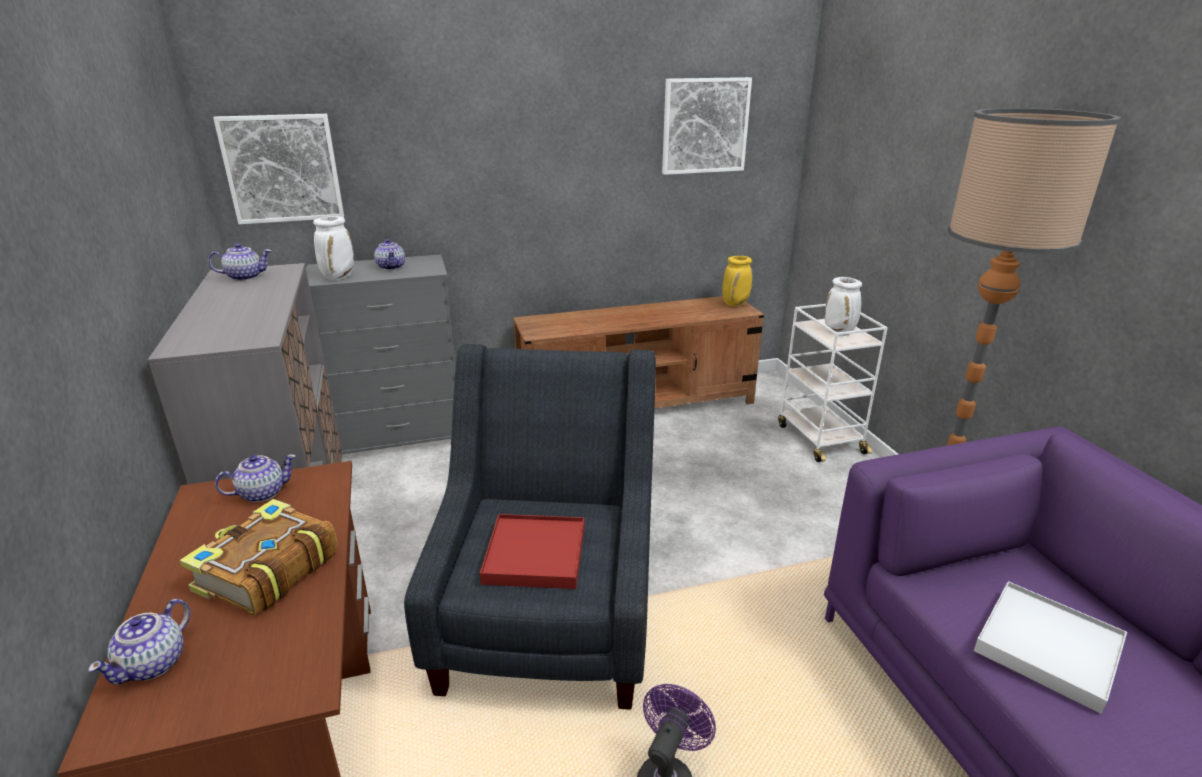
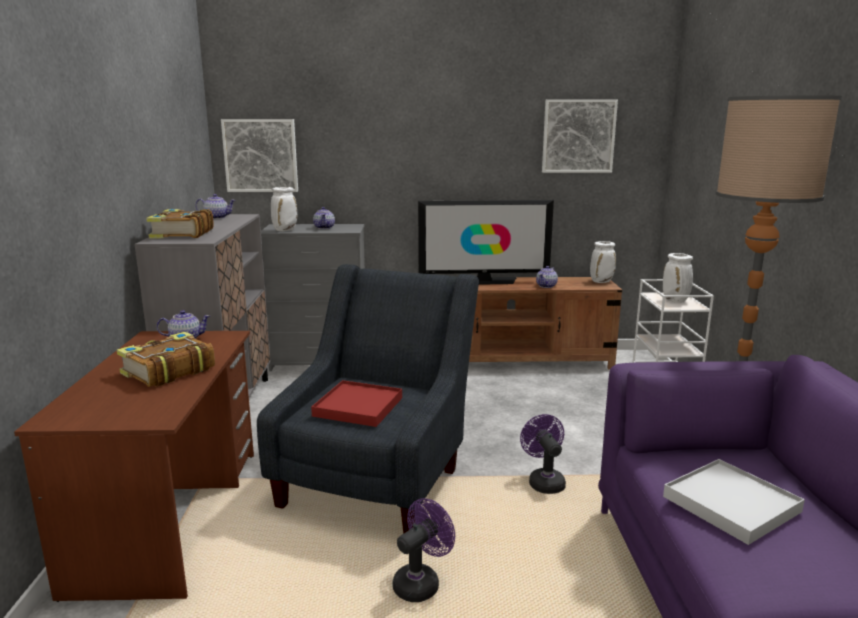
camera: 15 degrees right, 10 degrees down
teapot [88,599,190,684] -> teapot moved to [536,266,558,288]
yellow vase [722,256,752,306] -> white vase [590,241,616,283]
none -> book [146,209,214,238]
none -> television [418,200,554,285]
none -> purple fan [520,414,566,494]

